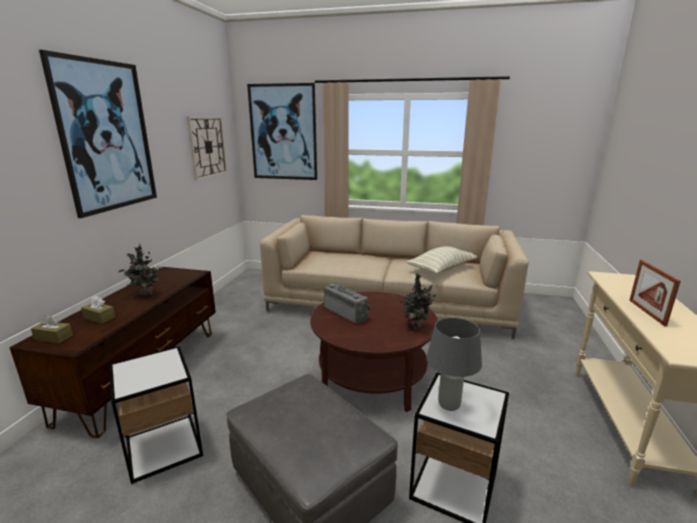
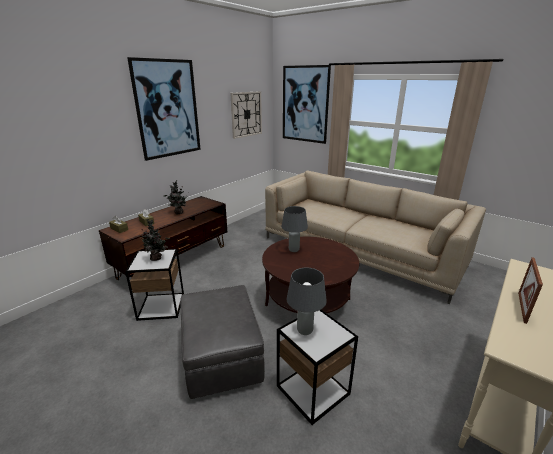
camera: 25 degrees right, 5 degrees up
radio [324,283,372,324] -> grey table lamp [281,206,308,252]
potted plant [398,274,436,330] -> potted plant moved to [136,219,170,261]
pillow [406,246,477,274] -> none

